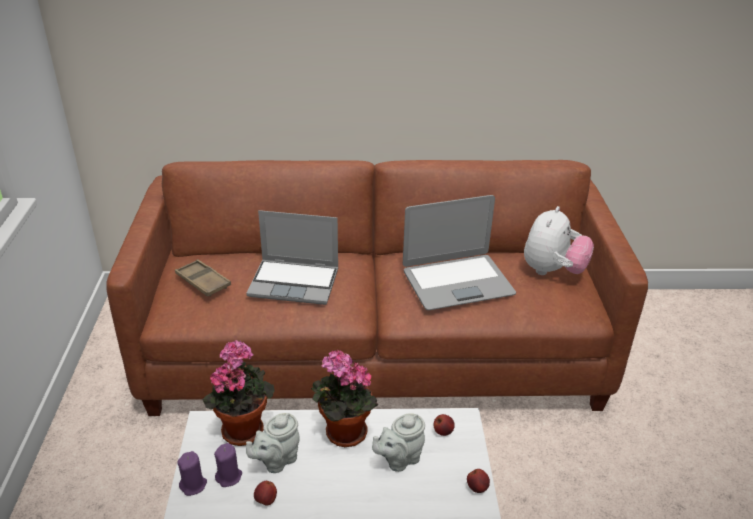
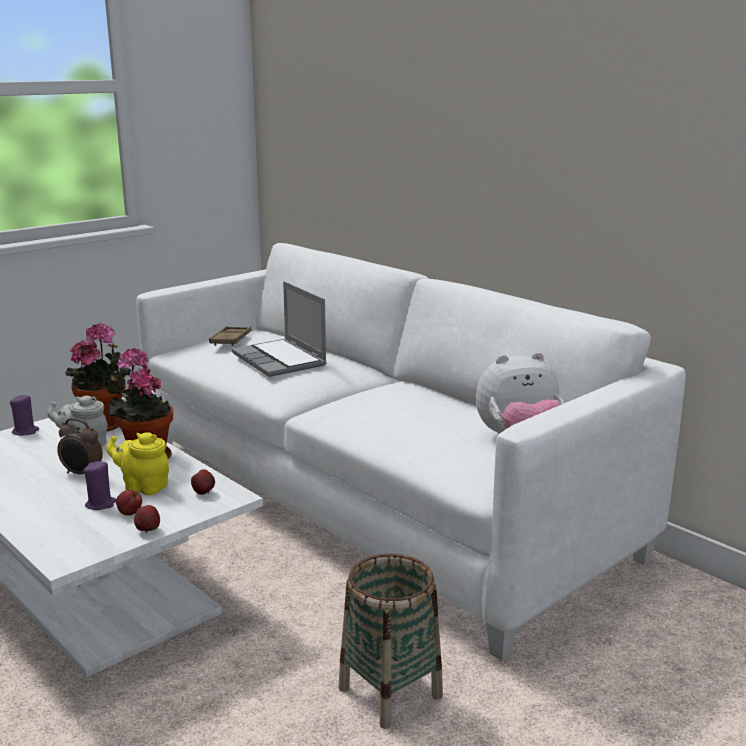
camera: 50 degrees right, 15 degrees down
brown sofa [106,160,648,416] -> white sofa [136,243,686,661]
purple candle [214,443,242,487] -> purple candle moved to [83,461,116,510]
apple [254,481,277,505] -> apple moved to [116,490,142,516]
grey teapot [372,413,425,472] -> yellow teapot [106,432,169,495]
laptop [403,195,516,310] -> none
none -> alarm clock [57,418,103,474]
none -> basket [338,554,443,729]

